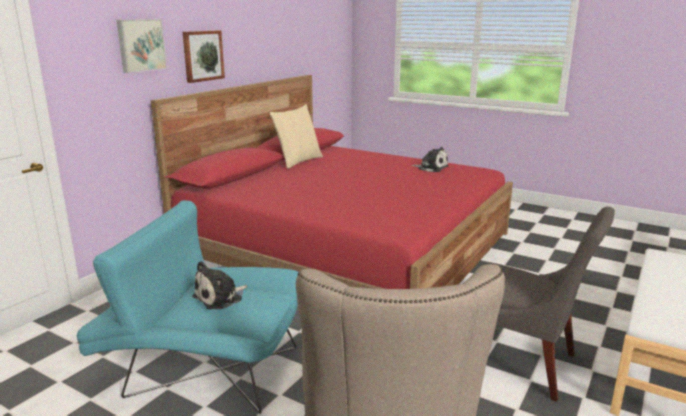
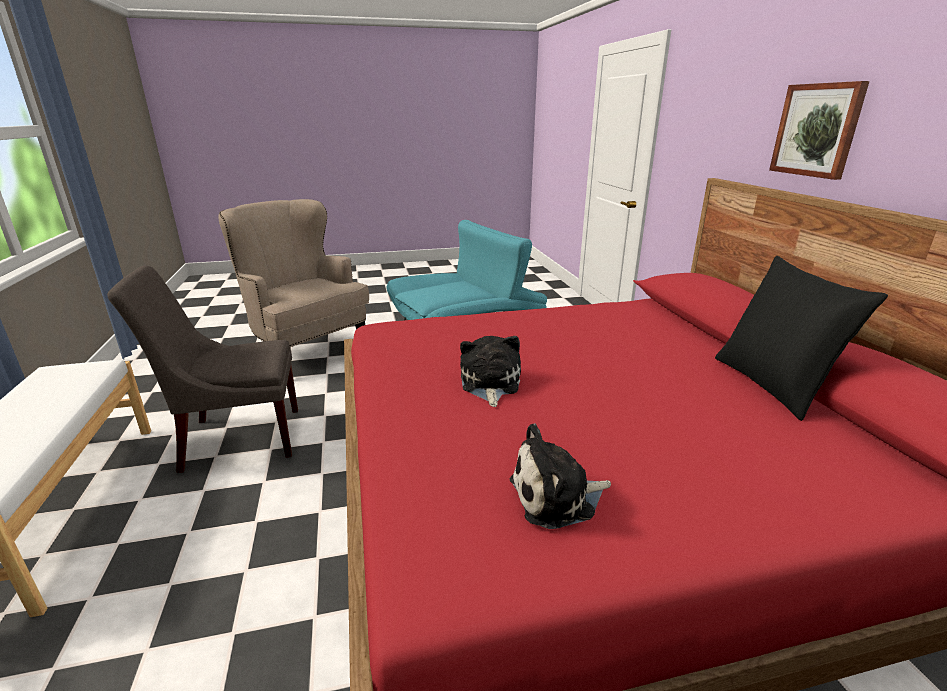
camera: 135 degrees right, 5 degrees up
picture [117,19,167,73] -> none
plush toy [192,261,248,310] -> plush toy moved to [460,336,521,407]
beige pillow [270,104,323,169] -> black pillow [715,256,888,421]

